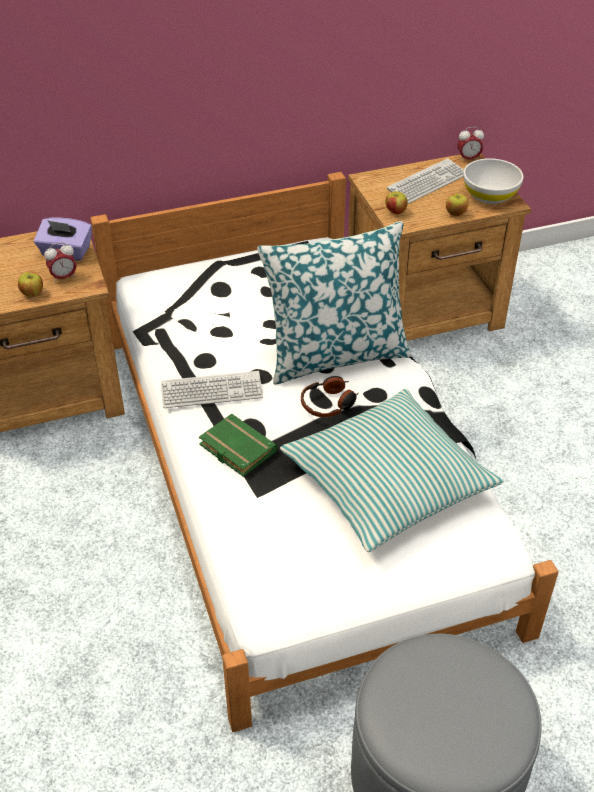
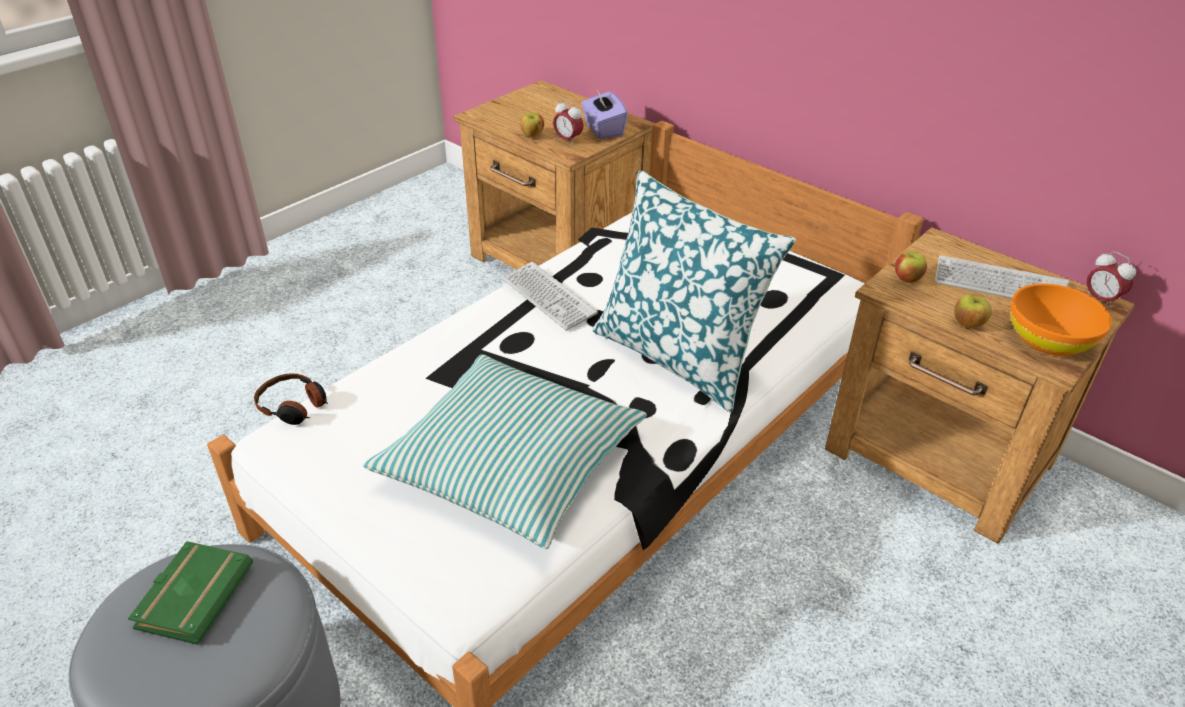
camera: 60 degrees right, 5 degrees down
green book [199,414,278,477] -> green book moved to [128,541,253,645]
headphones [301,376,359,417] -> headphones moved to [254,374,328,425]
white bowl [463,158,524,204] -> orange bowl [1010,283,1112,356]

